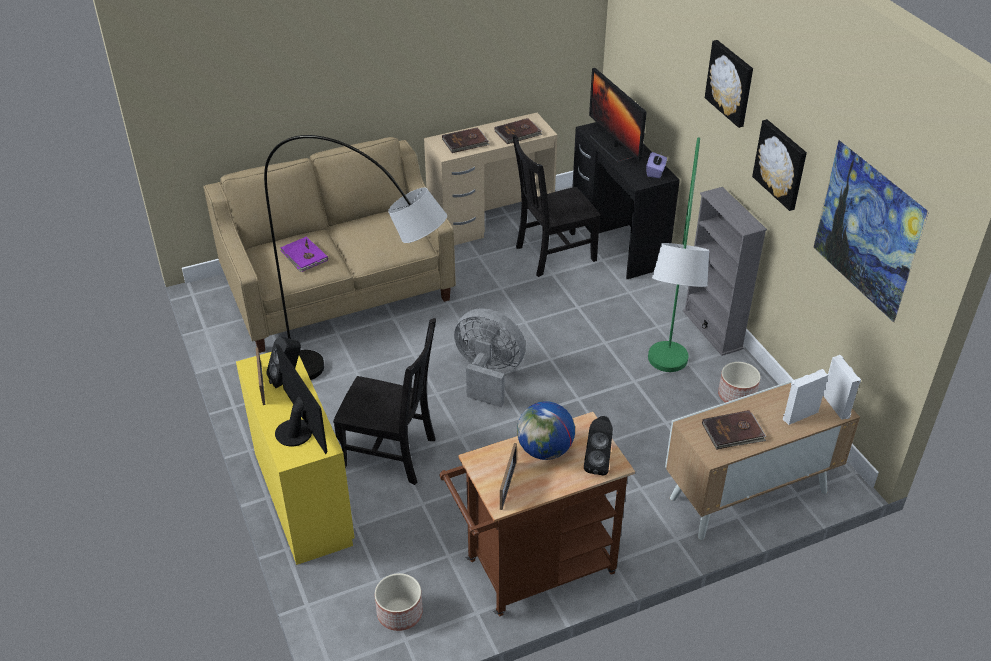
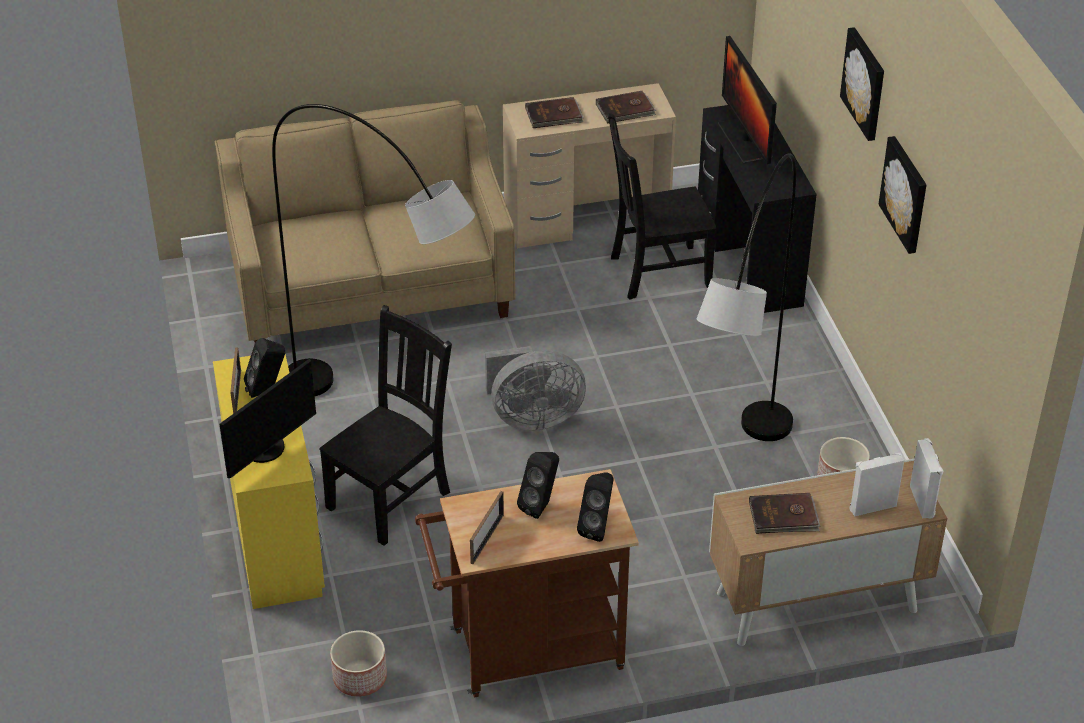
camera: 10 degrees right, 0 degrees up
monitor [275,344,327,454] -> monitor turned 60 degrees clockwise [219,358,316,478]
purple book [280,237,328,272] -> none
black chair [333,318,436,485] -> black chair turned 75 degrees counterclockwise [319,305,452,546]
grey fan [454,308,526,407] -> grey fan turned 135 degrees clockwise [485,346,586,431]
globe [517,401,575,460] -> black speaker [517,452,559,519]
purple tissue box [646,152,667,178] -> none
green floor lamp [648,137,709,372] -> grey floor lamp [696,153,797,441]
grey bookcase [683,187,767,356] -> none
picture [813,140,929,322] -> none

